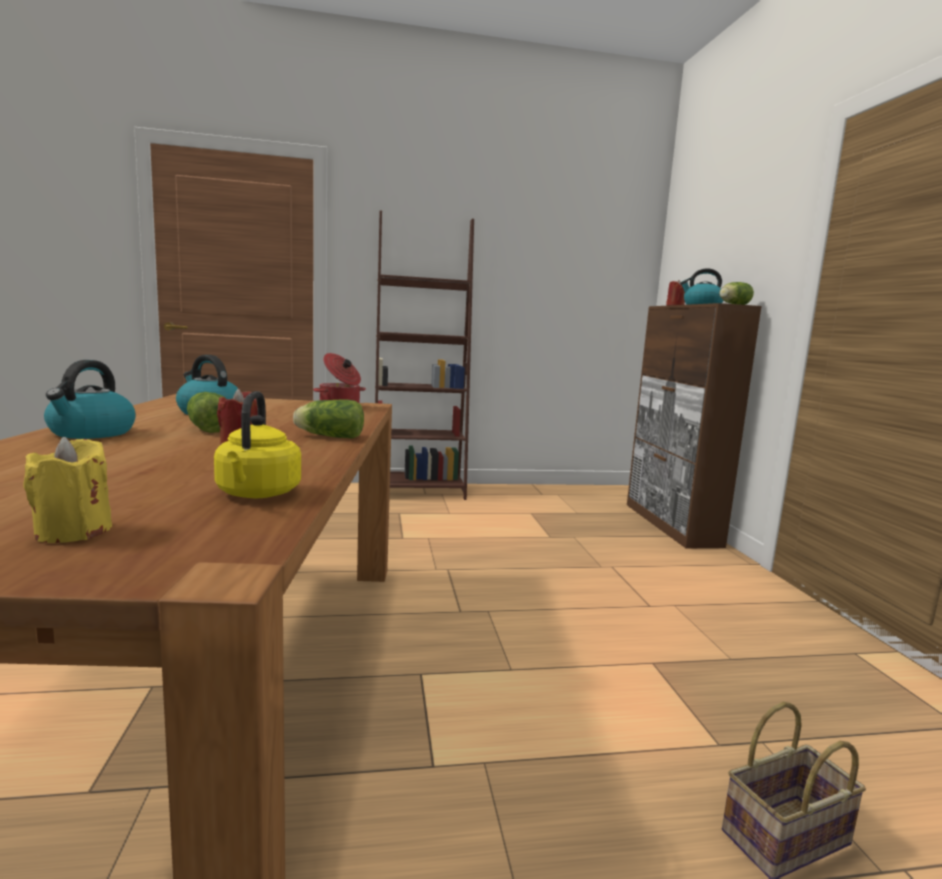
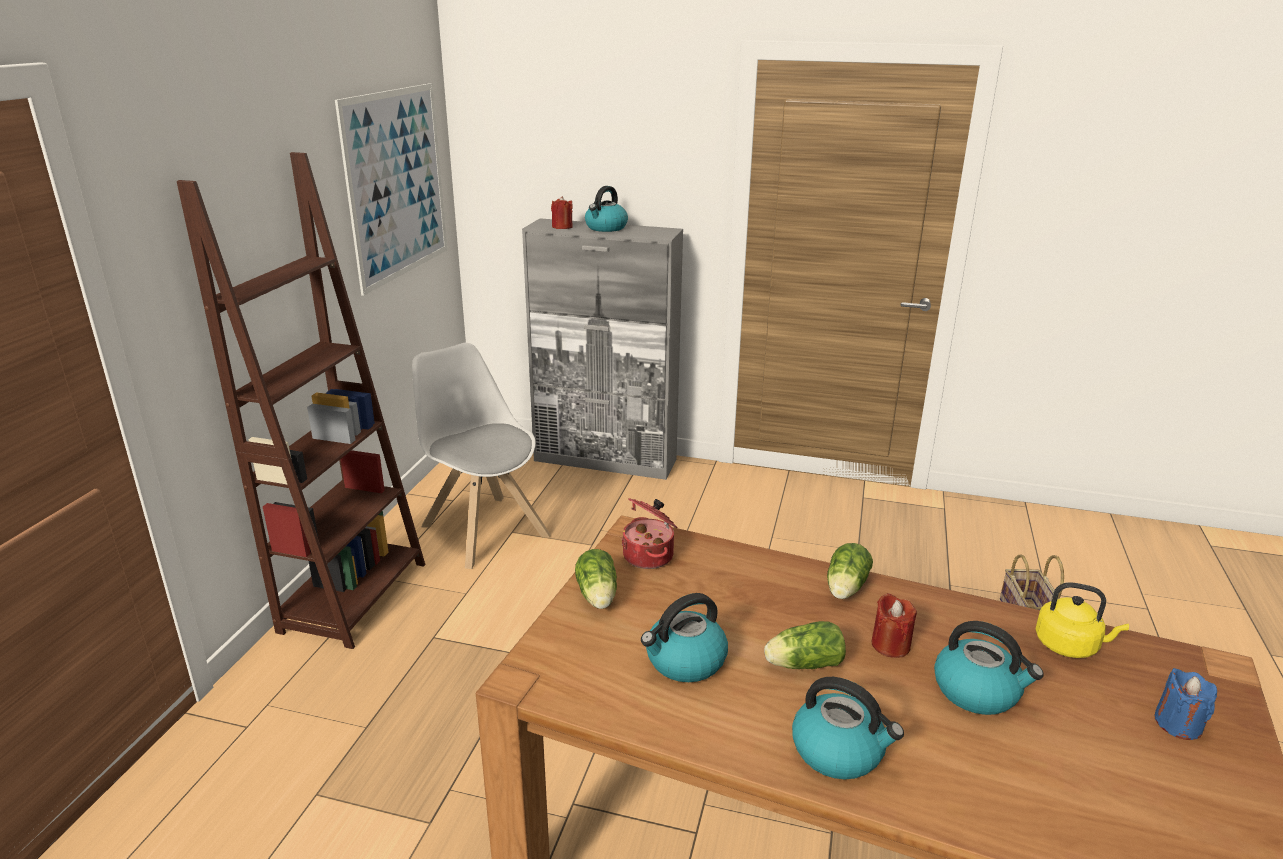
camera: 65 degrees left, 15 degrees up
yellow candle [23,437,112,543] -> blue candle [1154,668,1217,740]
brown cabinet [627,303,762,549] -> grey cabinet [522,218,683,480]
lettuce [719,282,754,305] -> lettuce moved to [575,549,617,609]
none -> picture [335,83,447,296]
none -> chair [412,343,550,569]
none -> kettle [934,621,1044,715]

